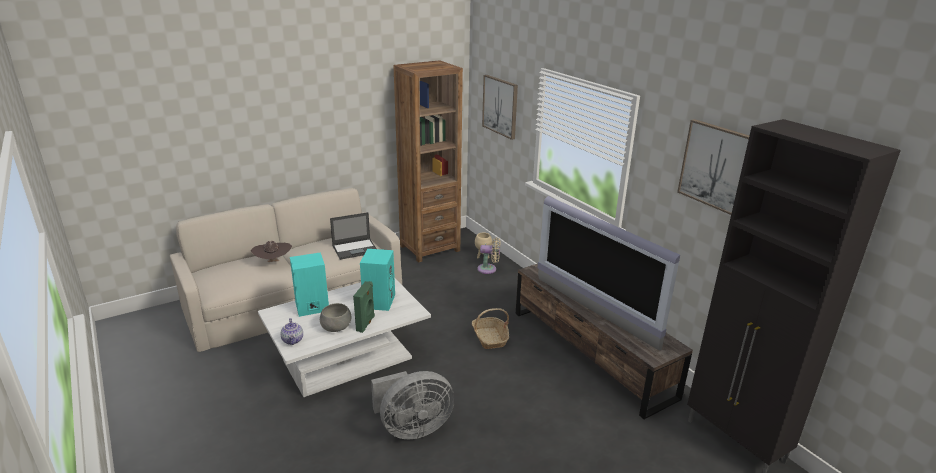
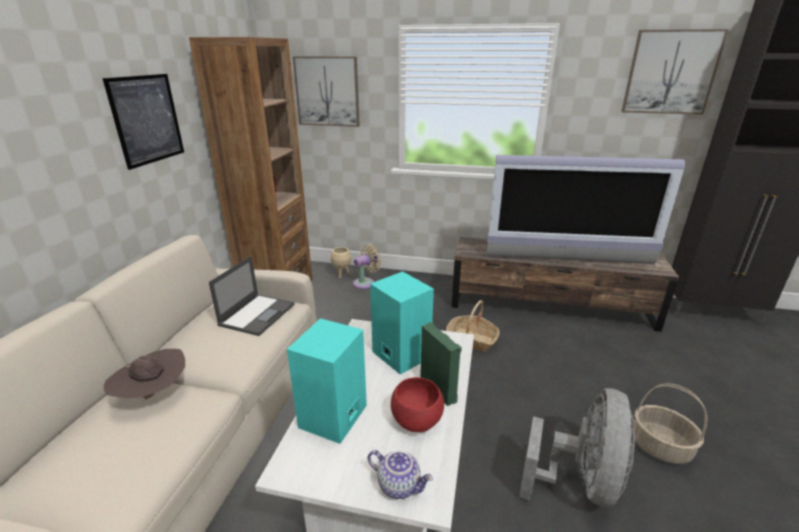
camera: 45 degrees left, 0 degrees up
grey bowl [320,303,351,332] -> red bowl [391,377,444,432]
none -> picture [102,74,184,170]
none -> basket [632,383,708,464]

